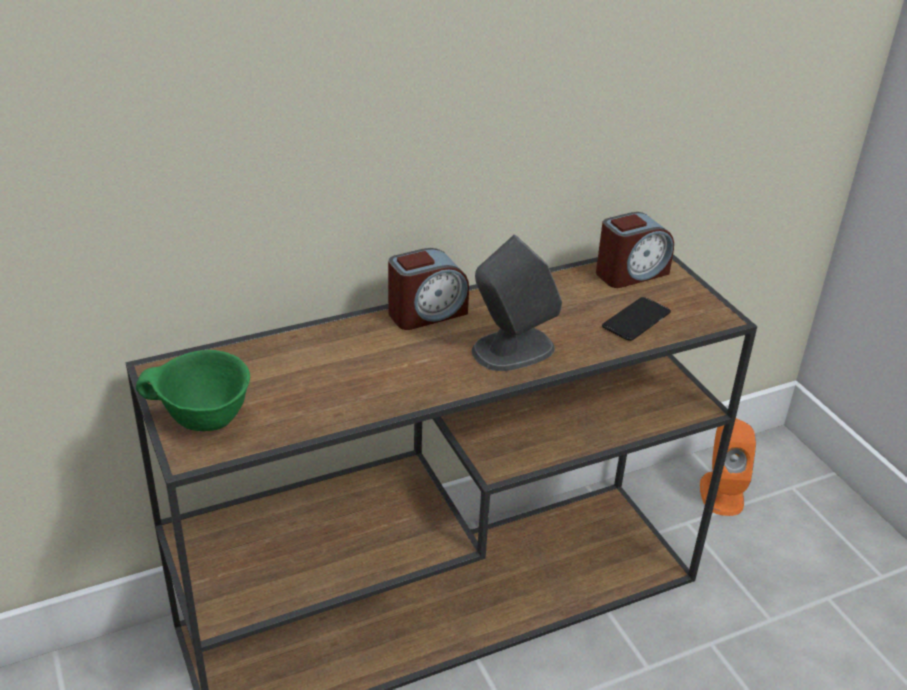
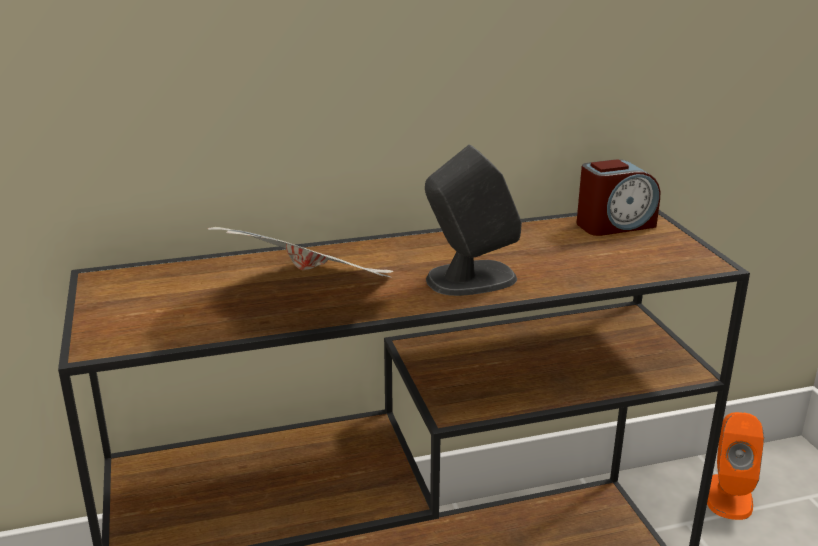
camera: 10 degrees right, 10 degrees down
green bowl [136,350,250,431] -> none
alarm clock [388,248,469,330] -> none
phone [602,297,671,341] -> none
none -> newspaper [208,227,393,278]

